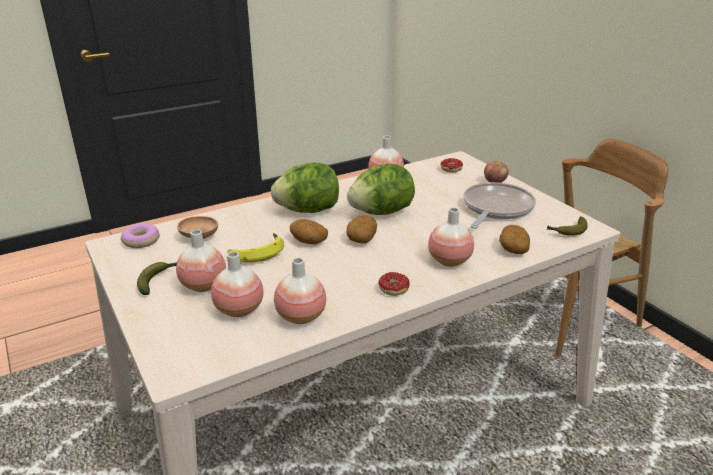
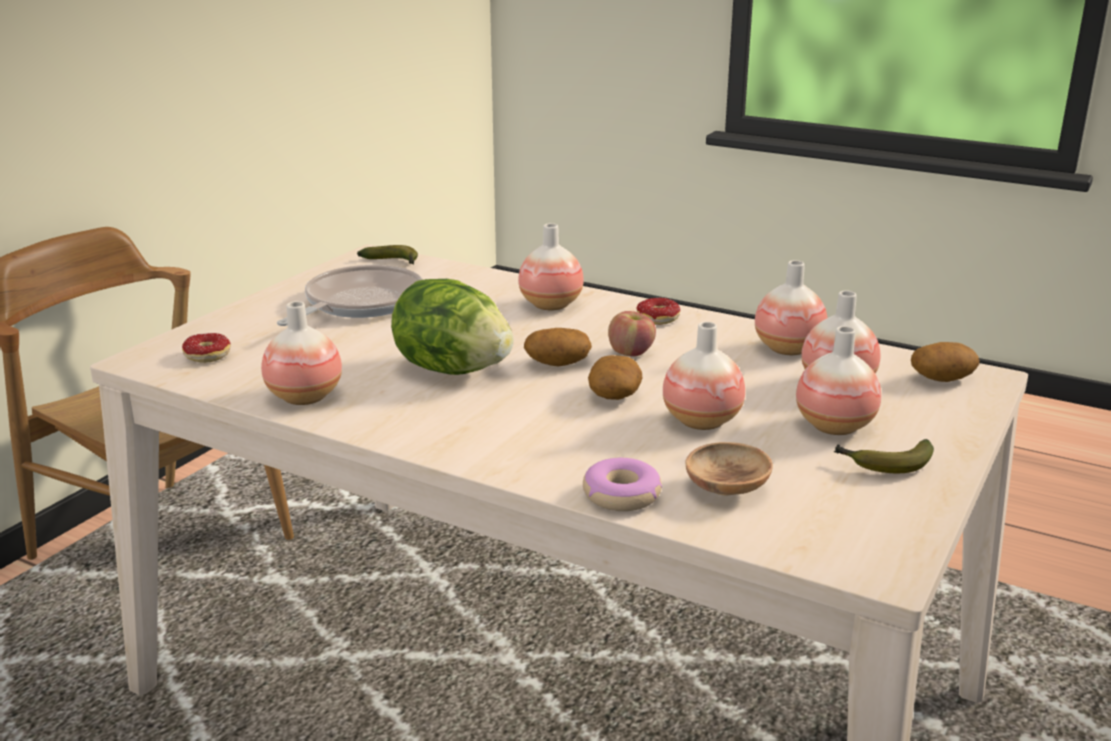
camera: 120 degrees left, 5 degrees down
donut [121,224,160,248] -> donut moved to [583,458,662,511]
banana [227,233,284,262] -> vase [663,322,745,430]
lettuce [271,163,339,213] -> none
frying pan [463,182,536,229] -> frying pan turned 120 degrees clockwise [277,265,423,326]
apple [484,161,509,183] -> apple moved to [608,311,656,356]
potato [499,225,530,254] -> potato moved to [911,342,979,382]

